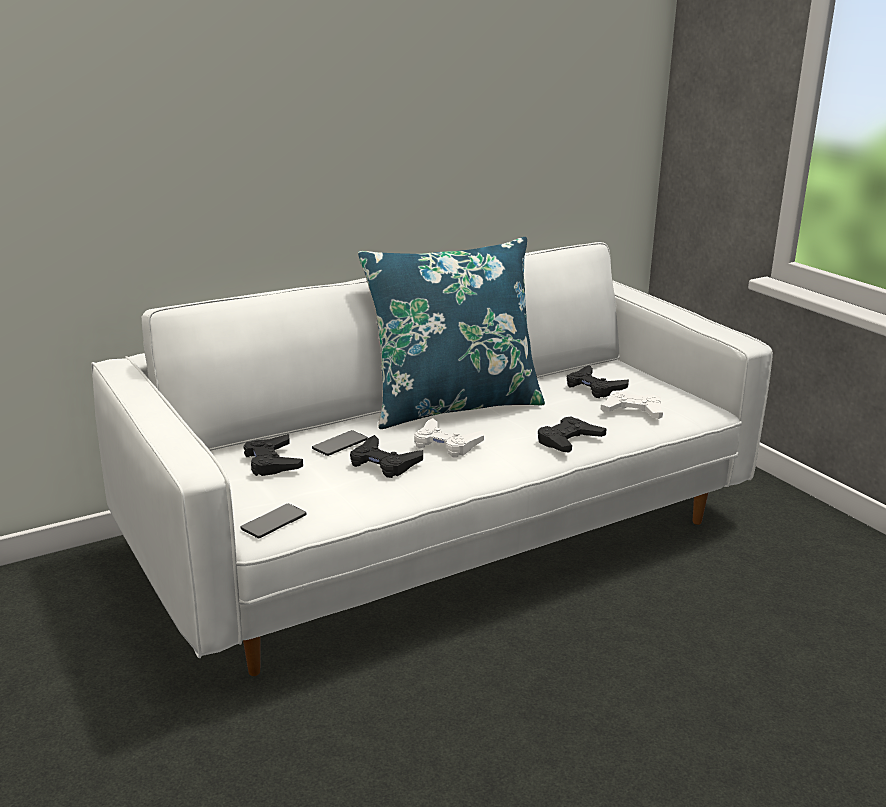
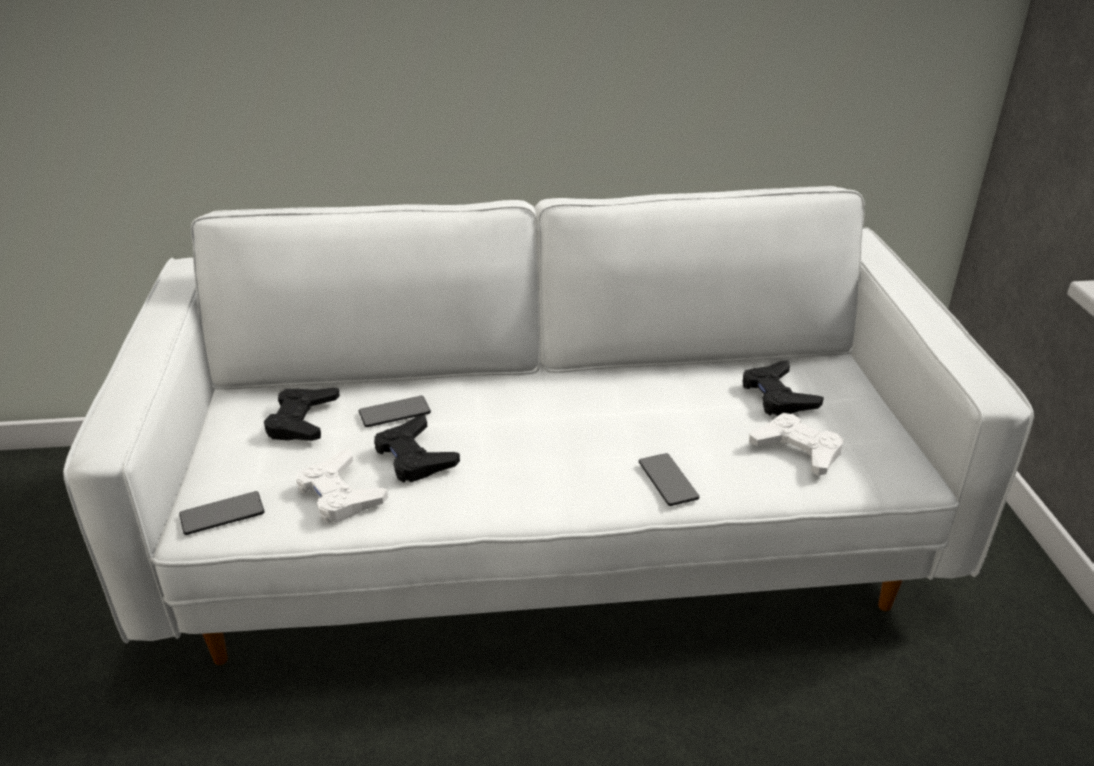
camera: 25 degrees right, 10 degrees up
blue pillow [358,237,545,429] -> none
white game controller [414,418,484,458] -> white game controller moved to [296,448,388,523]
black game controller [538,416,607,453] -> phone [639,453,699,506]

